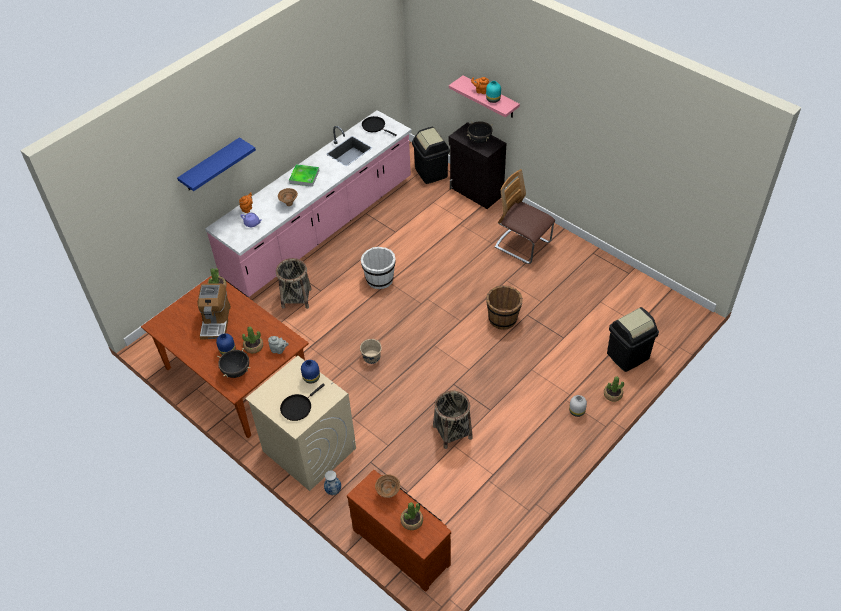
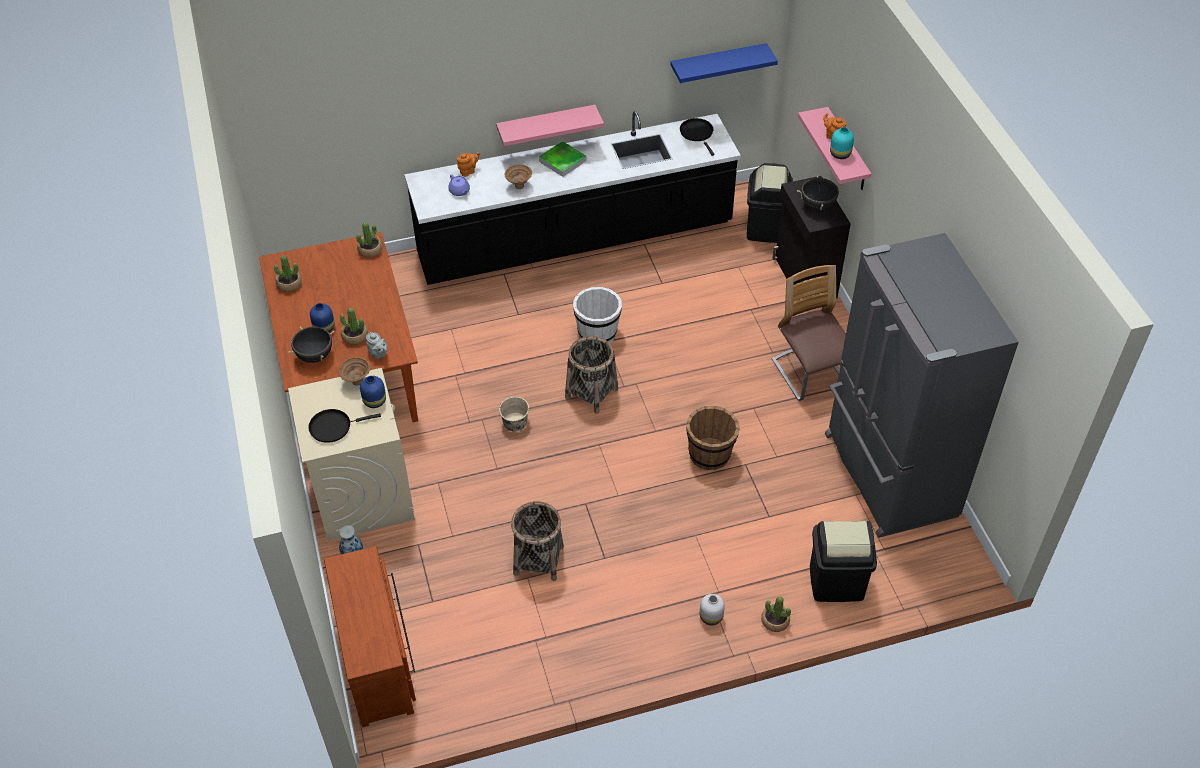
camera: 30 degrees right, 0 degrees up
blue shelf [177,137,256,191] -> blue shelf moved to [670,43,778,83]
coffee machine [197,283,231,339] -> none
pink counter [205,110,412,298] -> black counter [404,111,741,285]
basket [276,258,312,309] -> basket moved to [565,336,618,414]
brown bowl [375,474,400,498] -> brown bowl moved to [339,357,371,386]
potted plant [400,502,423,530] -> potted plant moved to [274,255,302,292]
none -> pink shelf [496,105,604,146]
none -> grey fridge [825,233,1018,538]

